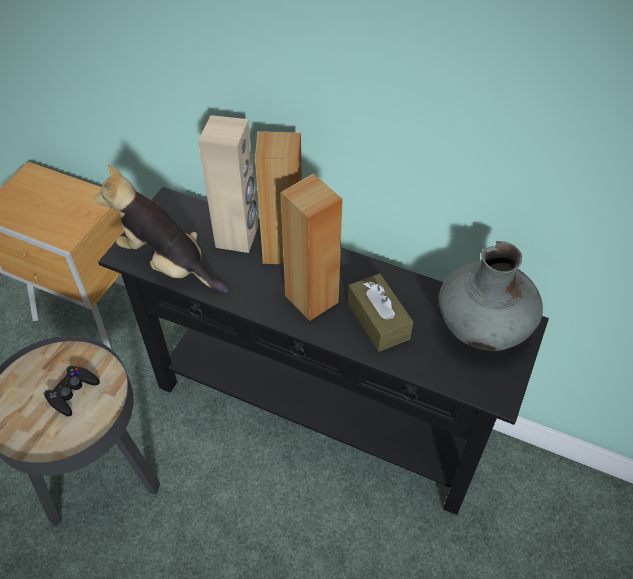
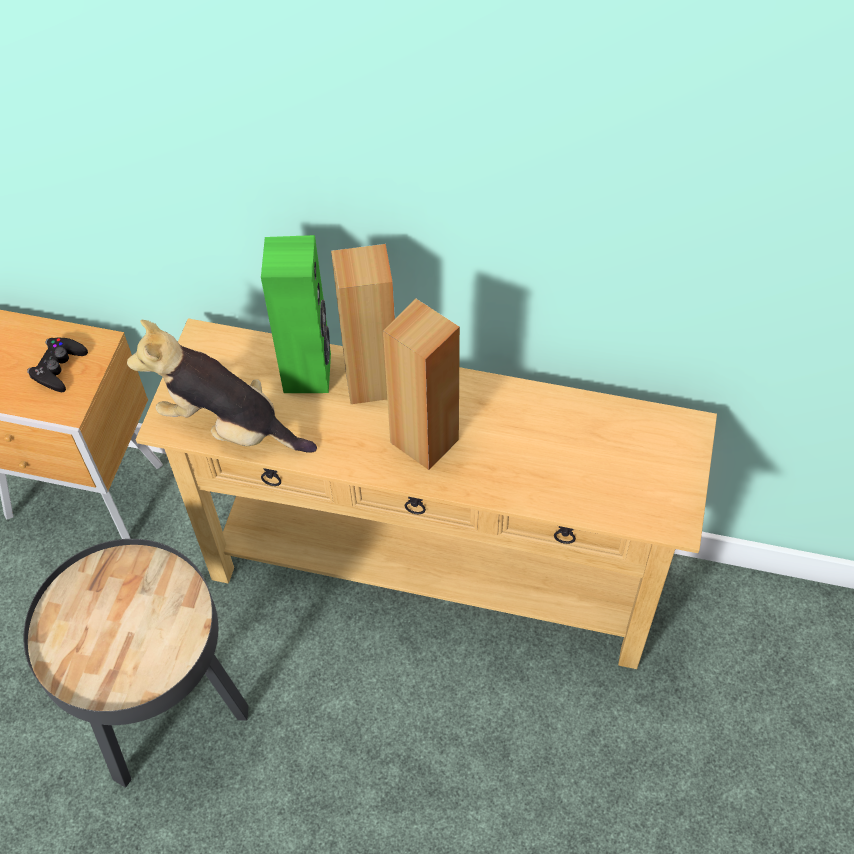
camera: 10 degrees left, 5 degrees up
black game controller [44,366,100,416] -> black game controller moved to [27,337,88,392]
black console table [98,187,549,515] -> beige console table [136,318,717,669]
beige speaker [198,115,258,253] -> green speaker [261,235,331,393]
brown tissue box [348,273,413,352] -> none
grey vase [439,241,543,351] -> none

